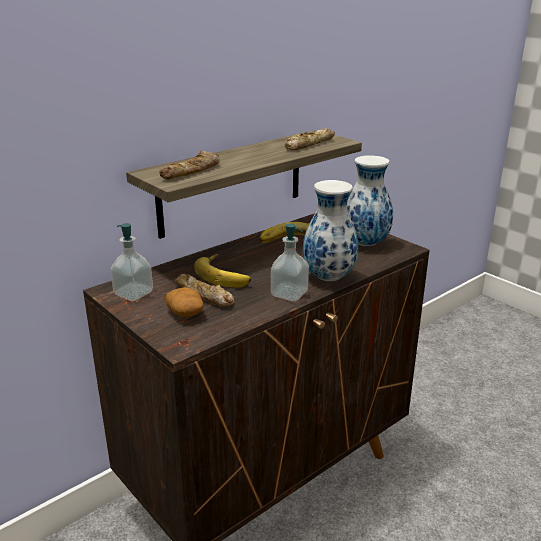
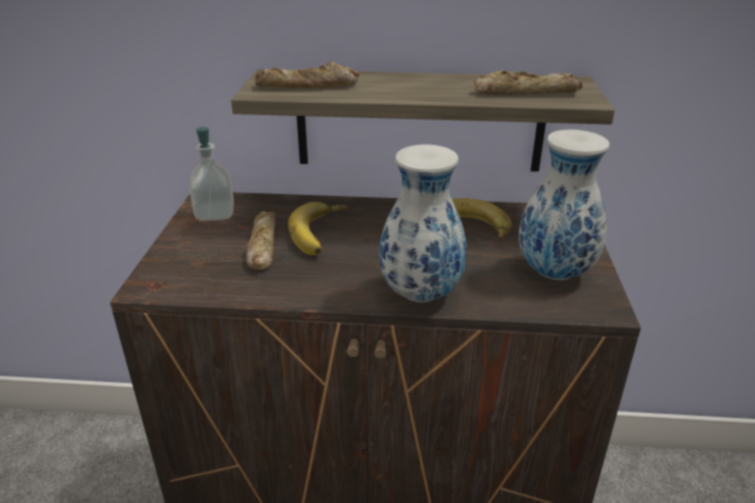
camera: 45 degrees right, 5 degrees up
potato [165,287,204,317] -> none
soap dispenser [271,223,309,301] -> none

